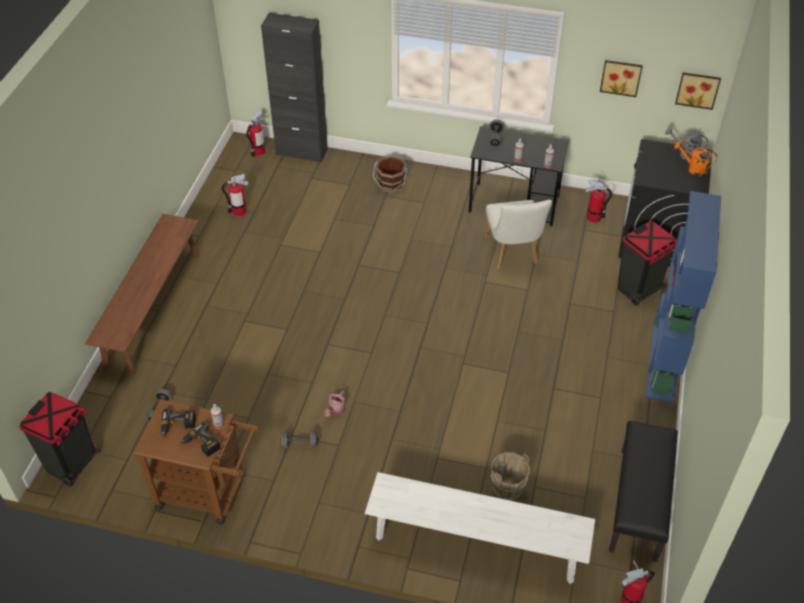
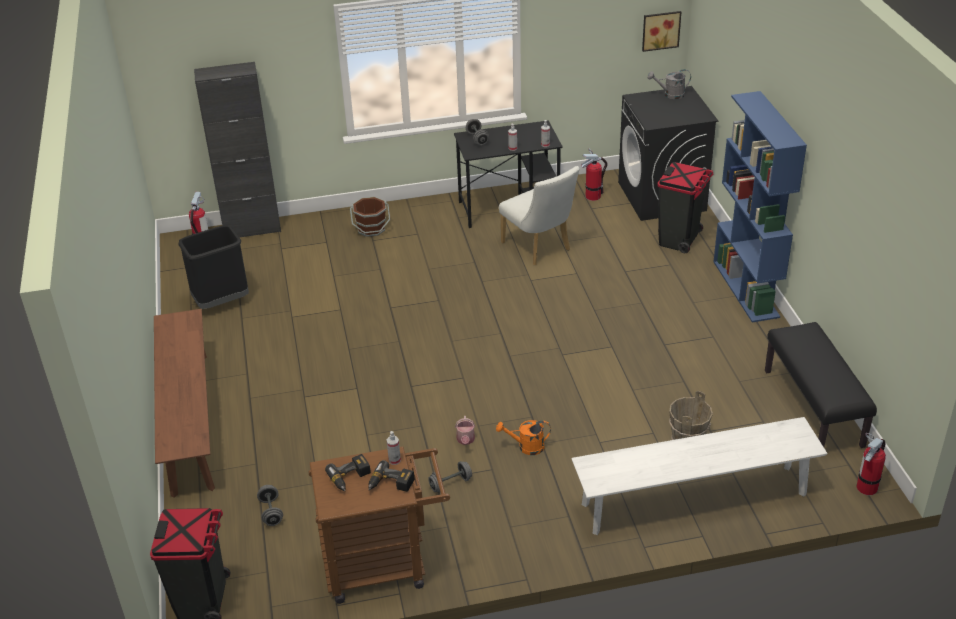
camera: 25 degrees left, 10 degrees down
fire extinguisher [221,174,248,216] -> black trash can [178,225,249,309]
picture [600,60,643,97] -> none
orange watering can [674,142,717,176] -> orange watering can moved to [496,420,551,455]

